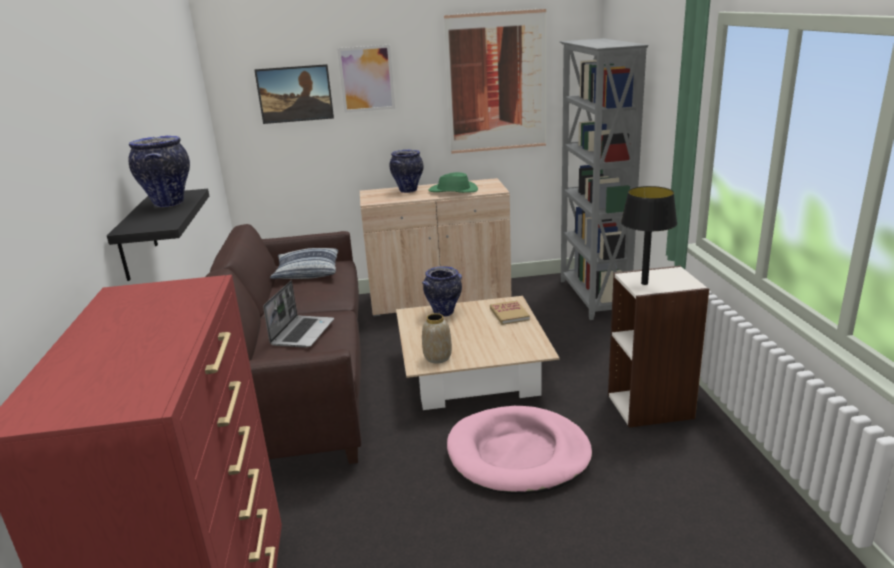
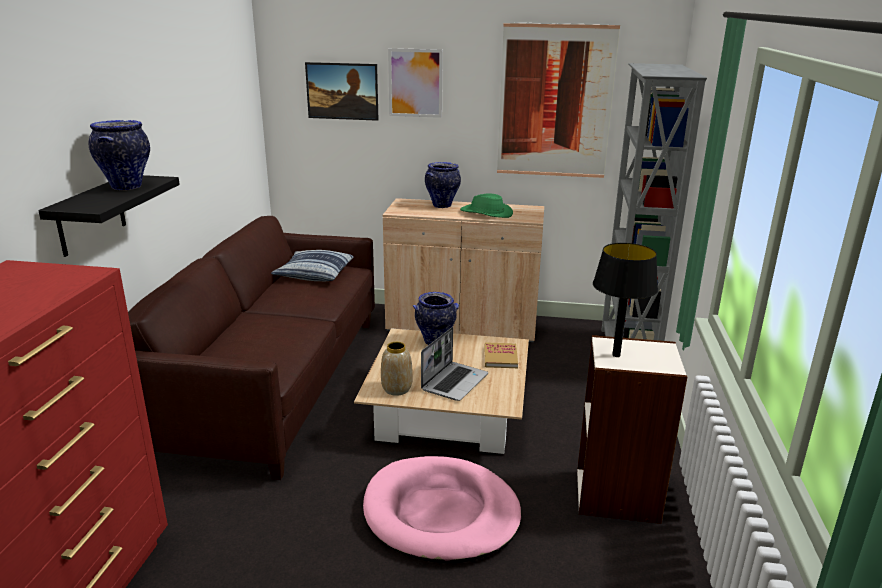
camera: 15 degrees right, 0 degrees up
laptop [263,281,334,348] -> laptop moved to [421,327,488,401]

